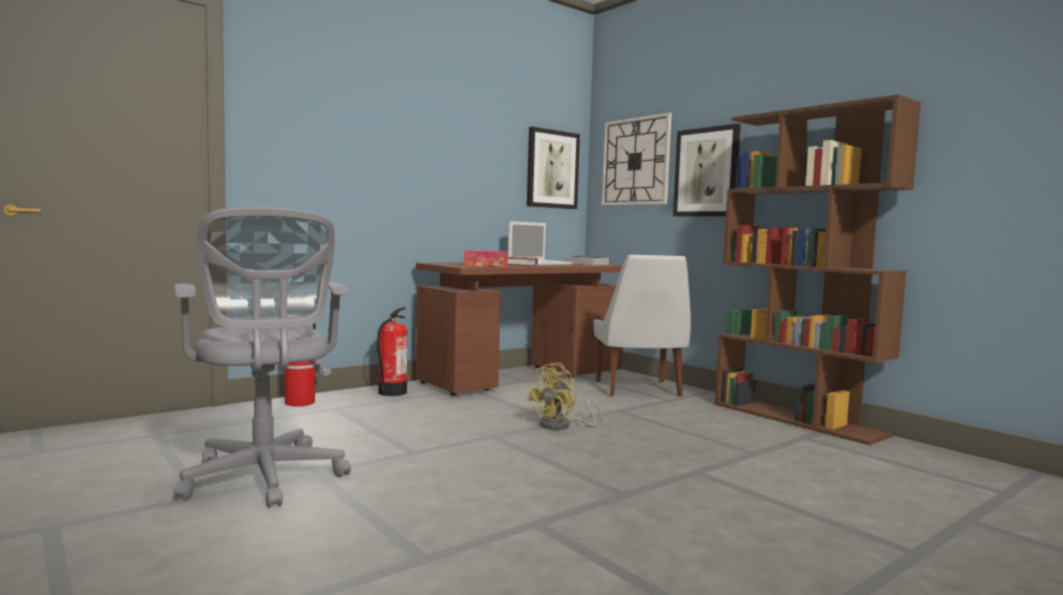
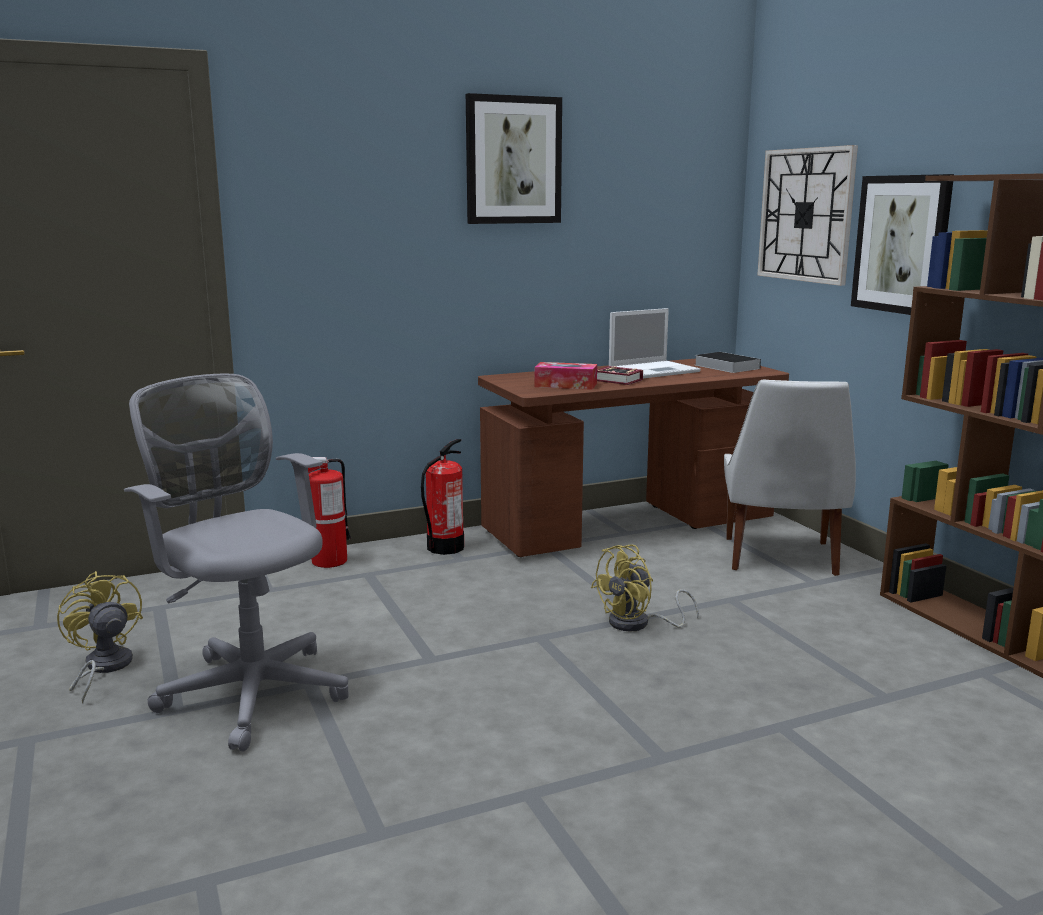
camera: 15 degrees right, 10 degrees up
grey office chair [173,207,351,508] -> grey office chair turned 150 degrees clockwise [124,373,349,751]
picture [527,127,580,209] -> picture moved to [466,93,562,224]
none -> yellow fan [57,571,143,703]

